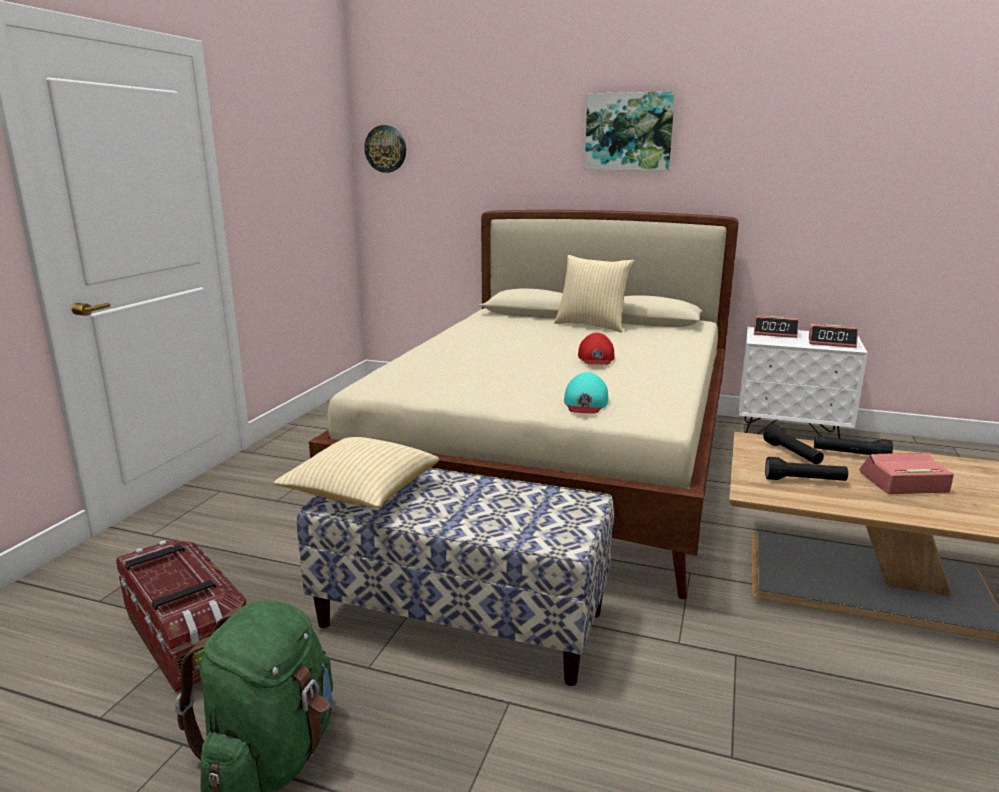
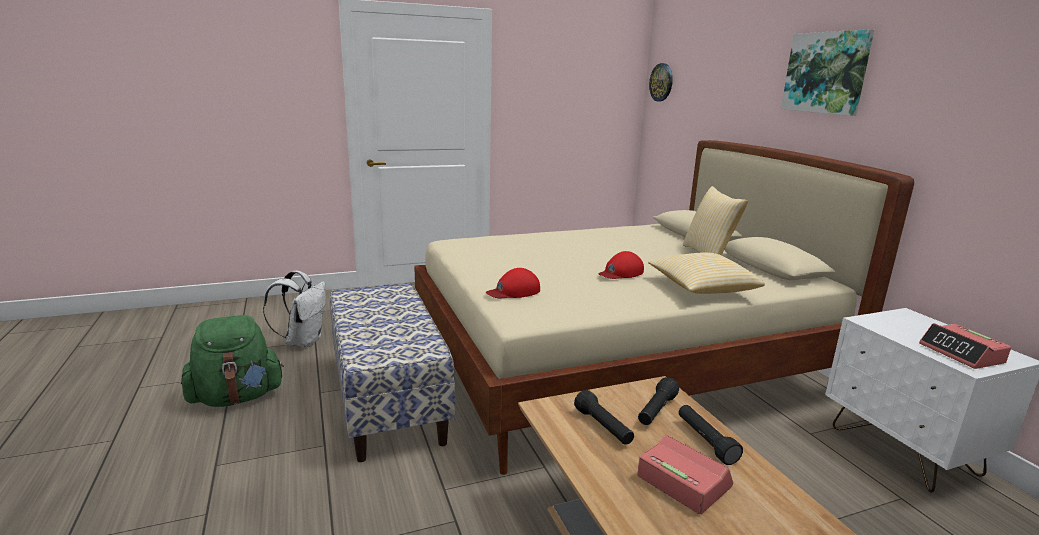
camera: 50 degrees right, 0 degrees up
storage box [116,540,247,693] -> white backpack [263,271,326,348]
pillow [274,437,439,508] -> pillow moved to [648,252,765,294]
turquoise cap [564,372,608,414] -> red cap [486,268,540,298]
alarm clock [754,315,799,338] -> none

